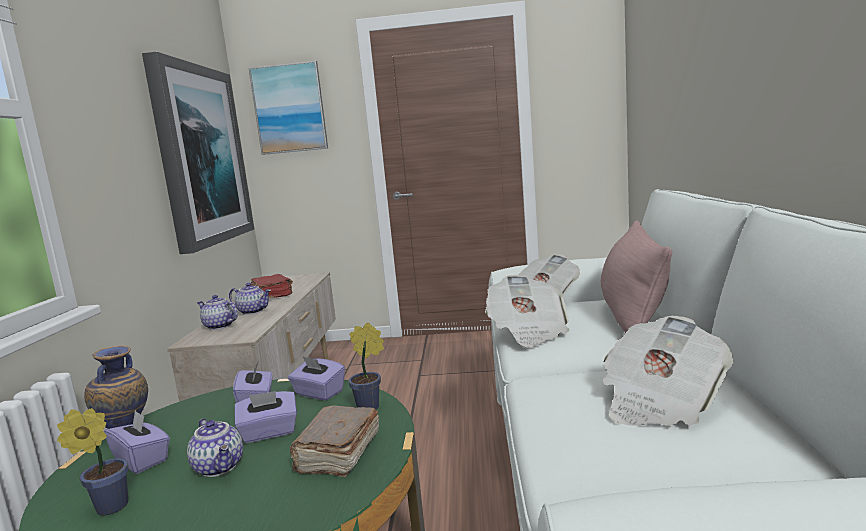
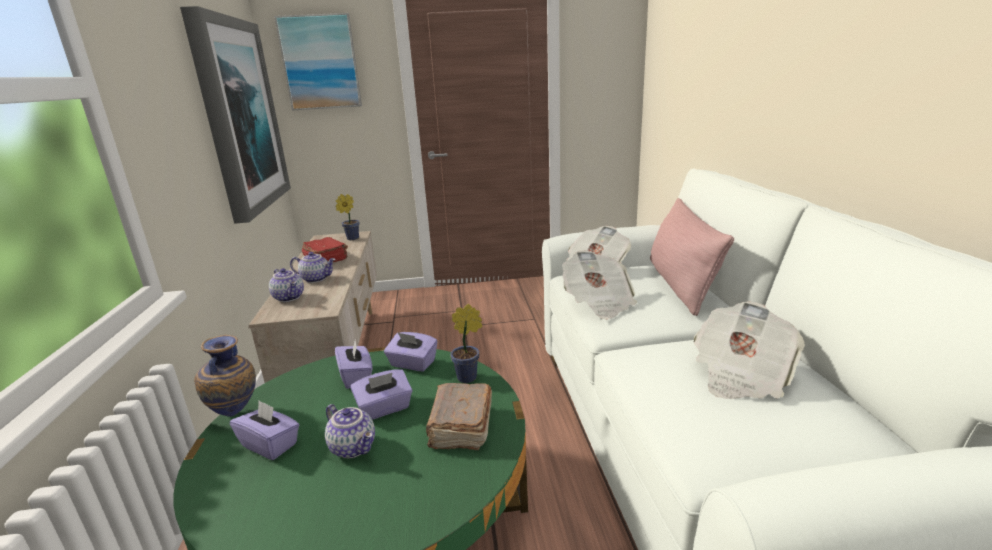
camera: 10 degrees left, 10 degrees up
potted plant [57,408,128,516] -> potted plant moved to [336,194,359,240]
teapot [197,295,238,330] -> teapot turned 150 degrees counterclockwise [269,268,304,302]

